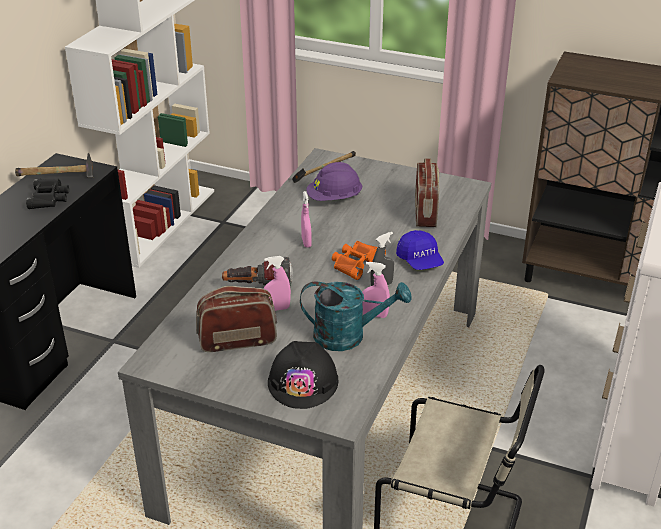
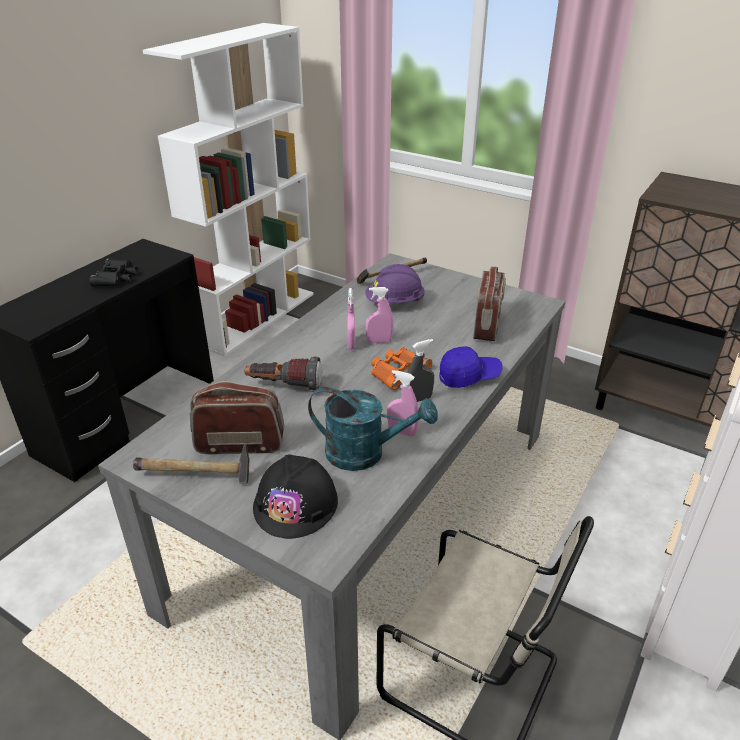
camera: 10 degrees right, 0 degrees up
hammer [15,153,93,178] -> hammer moved to [133,445,250,484]
pink spray bottle [263,256,291,311] -> pink spray bottle moved to [366,287,393,343]
blue cap [396,230,444,270] -> blue cap turned 90 degrees counterclockwise [439,346,503,388]

